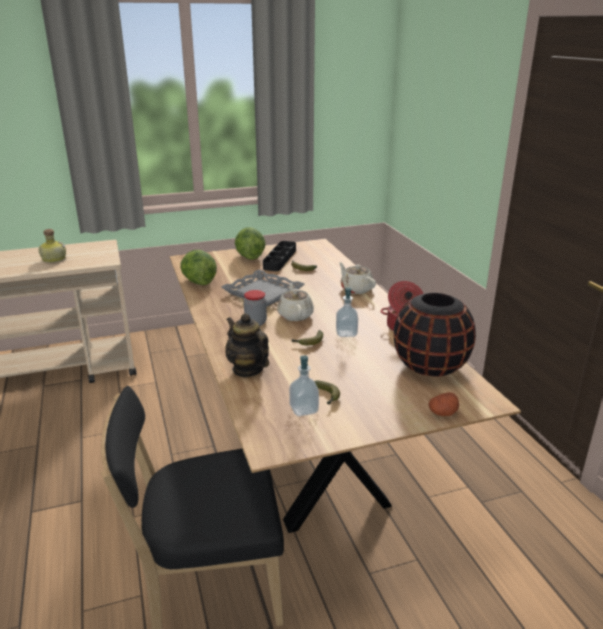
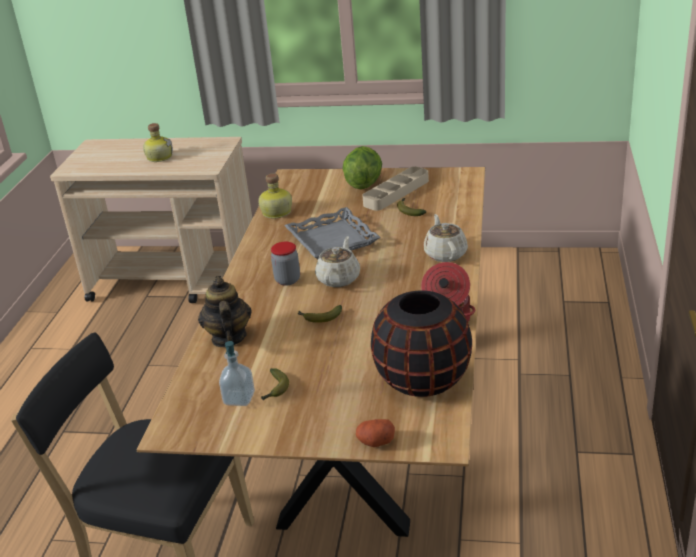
camera: 30 degrees right, 5 degrees up
lettuce [180,250,217,285] -> bottle [258,174,292,218]
black tray [263,241,296,271] -> beige tray [362,166,429,211]
soap dispenser [336,288,358,337] -> none

